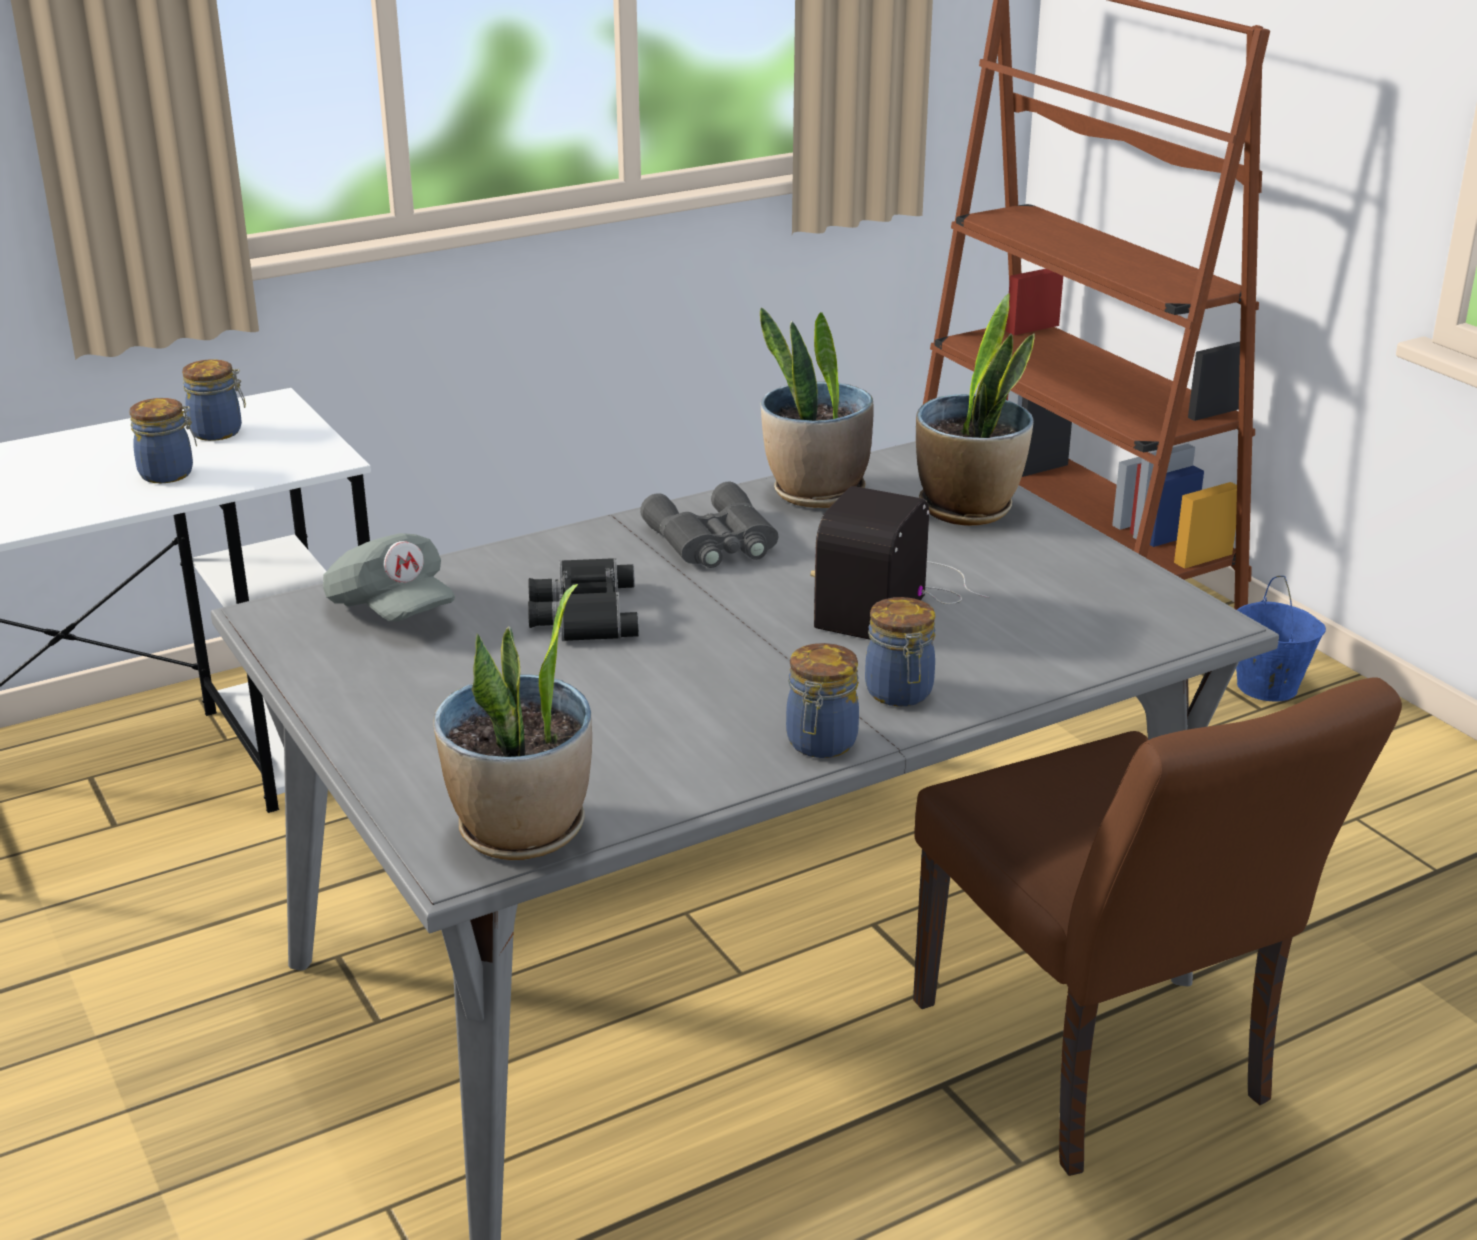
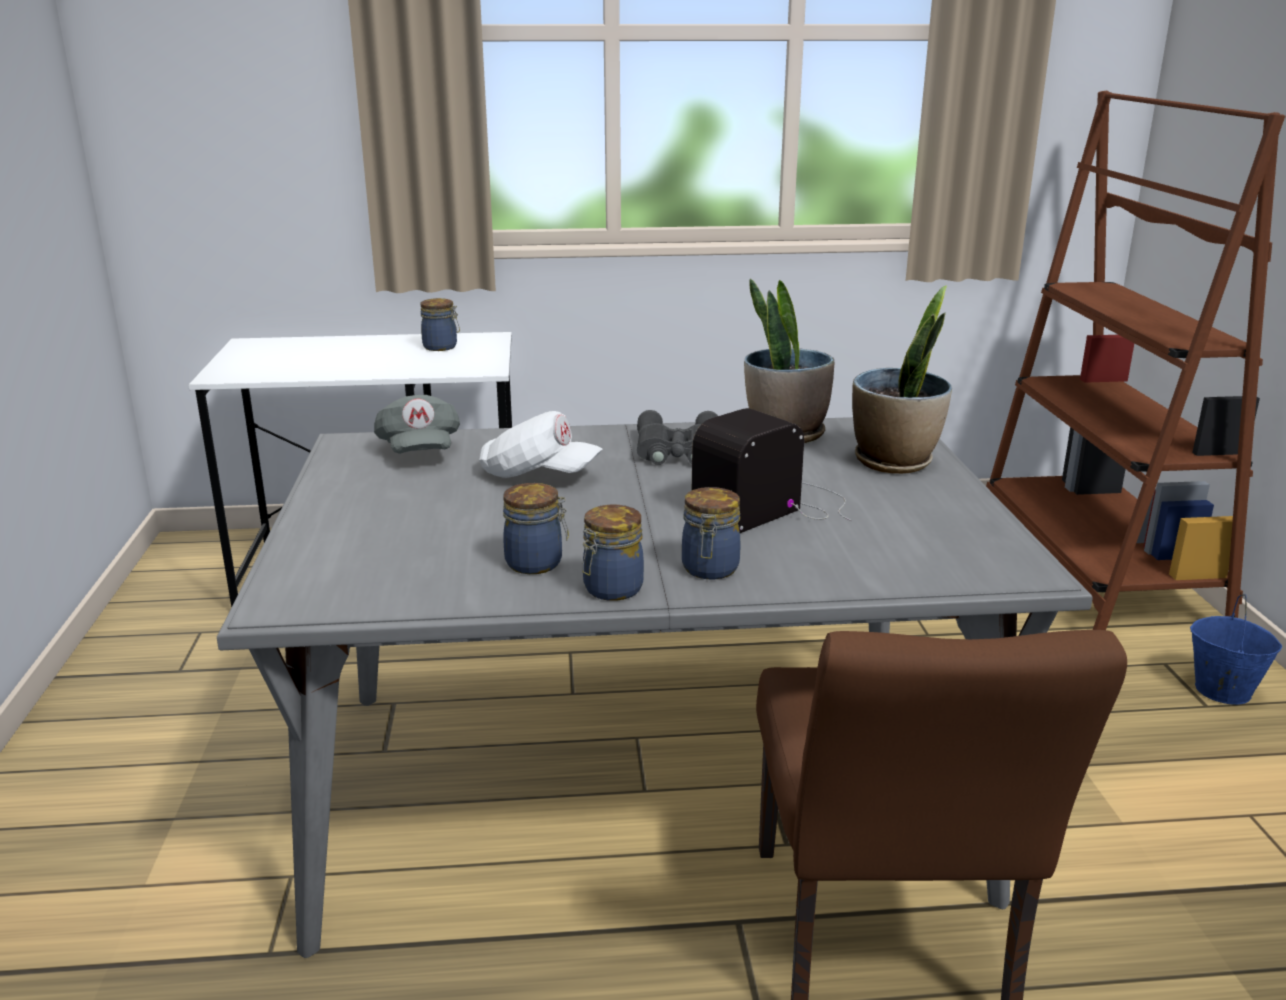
camera: 25 degrees right, 5 degrees down
jar [129,398,197,483] -> jar moved to [503,483,569,574]
potted plant [433,584,592,860] -> none
black binoculars [528,558,639,641] -> white cap [479,411,603,478]

